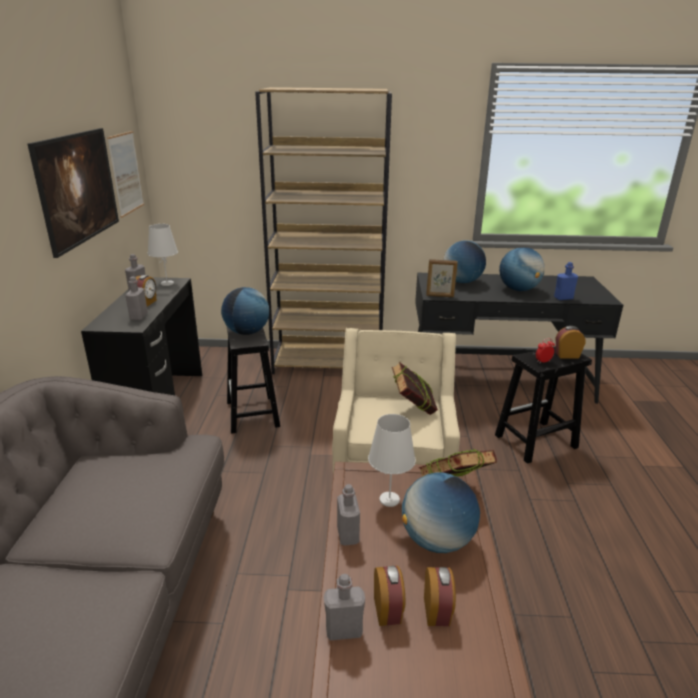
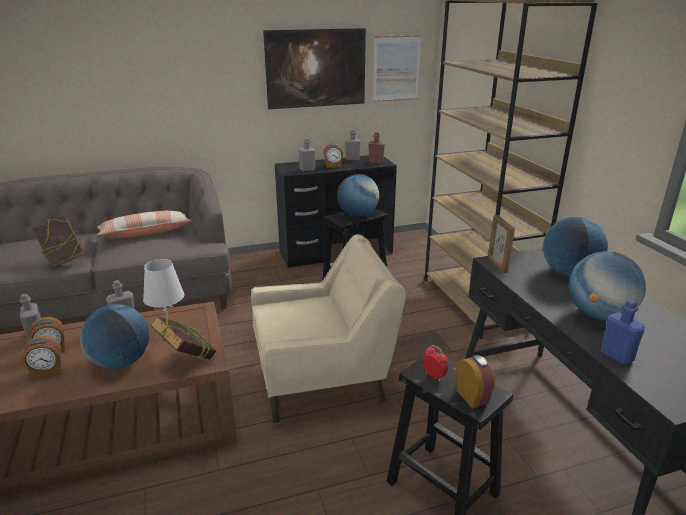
camera: 70 degrees right, 0 degrees up
white table lamp [148,224,178,286] -> red bottle [368,132,385,164]
book [392,362,438,415] -> book moved to [32,215,85,268]
none -> pillow [97,211,191,238]

